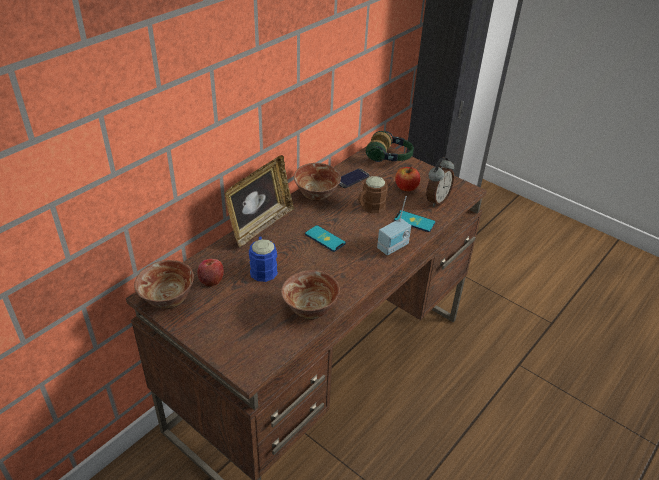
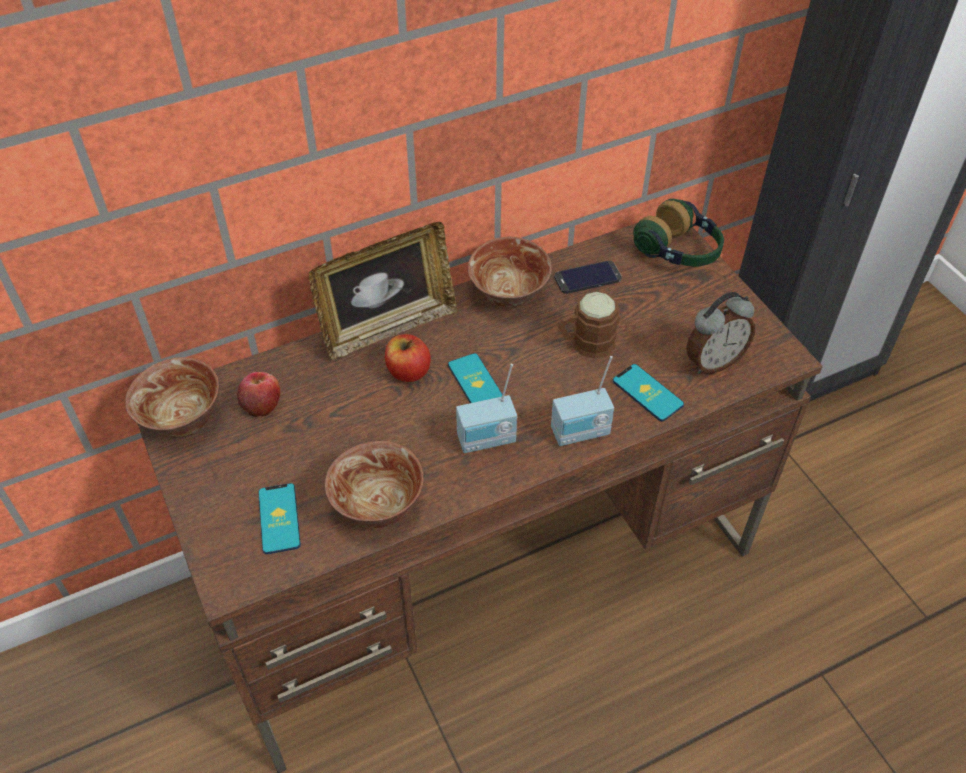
camera: 25 degrees right, 10 degrees up
blue mug [249,237,278,282] -> none
apple [395,167,420,191] -> apple moved to [385,334,431,382]
none -> phone [258,483,301,554]
none -> radio [456,364,517,453]

